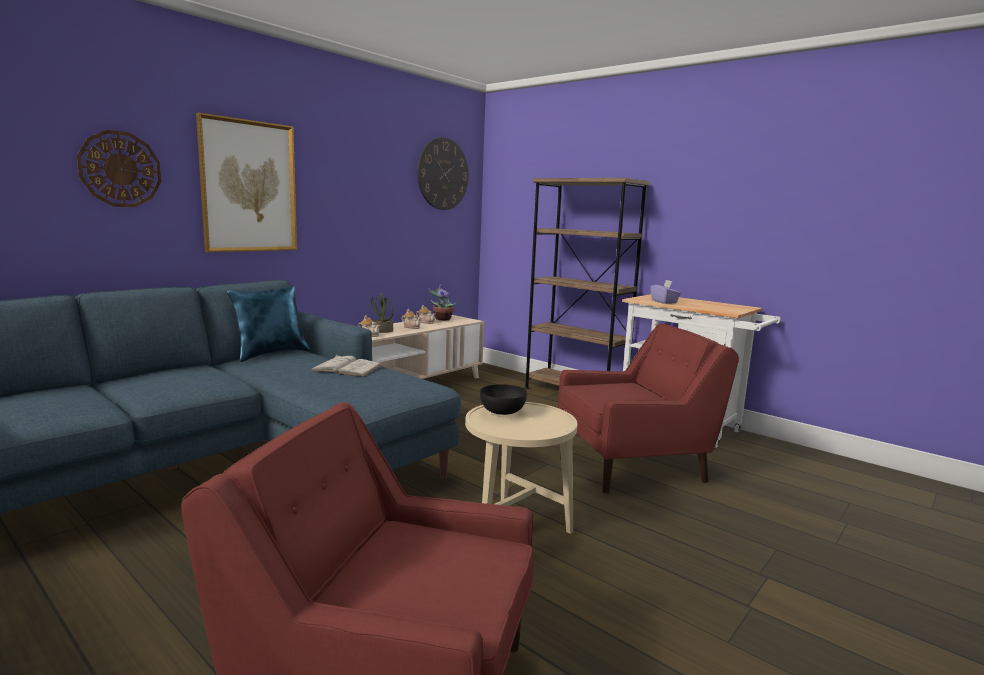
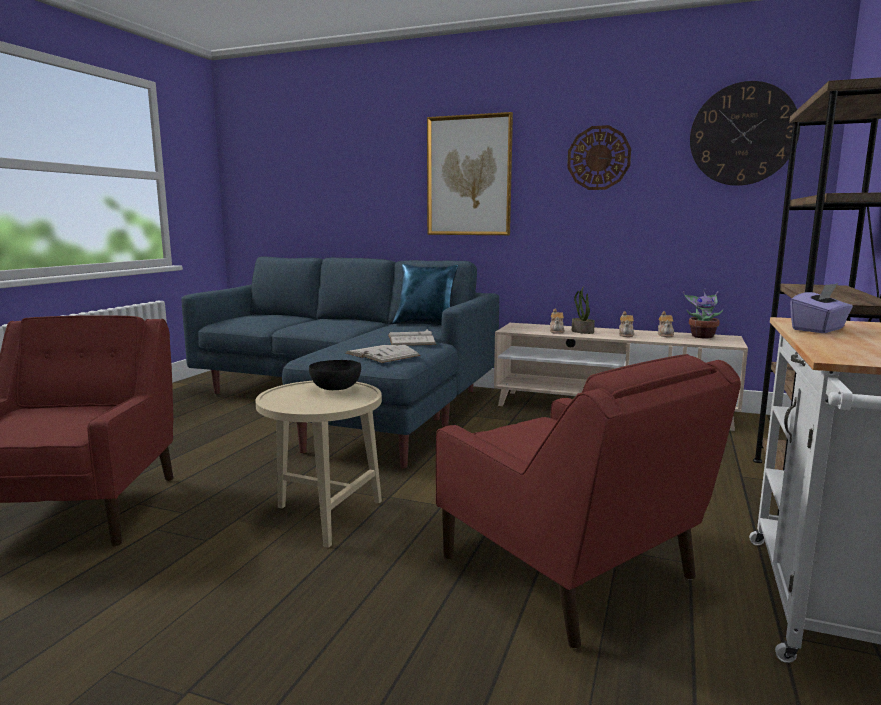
camera: 70 degrees right, 0 degrees up
wall clock [77,130,161,207] -> wall clock moved to [567,125,631,190]
none -> white book [346,345,421,363]

